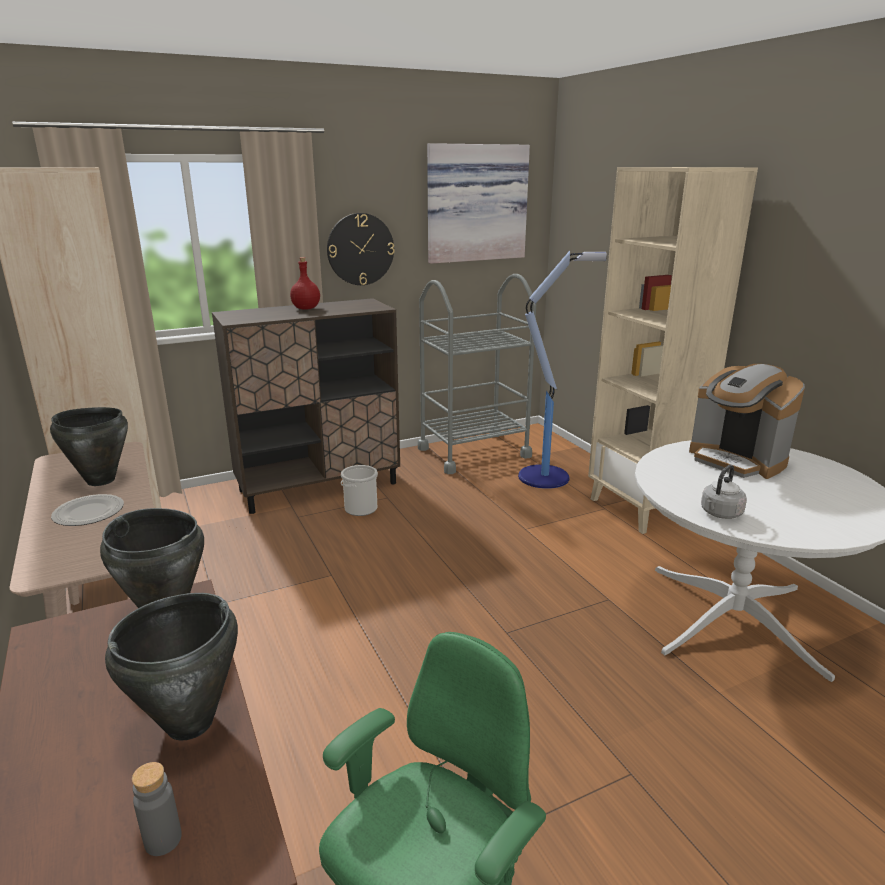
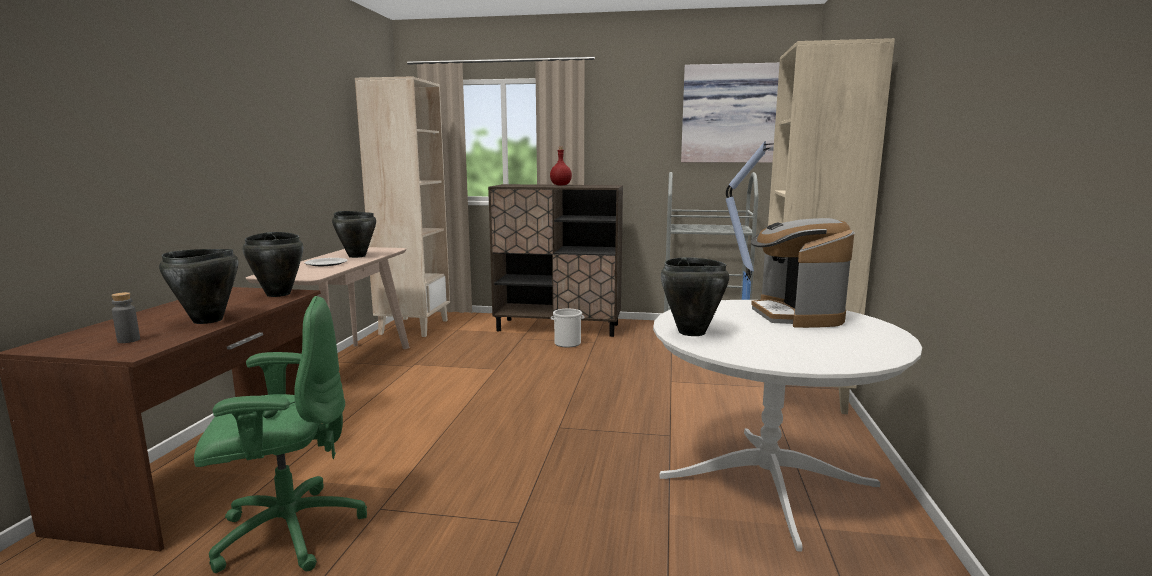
camera: 35 degrees right, 10 degrees down
wall clock [327,213,394,285] -> none
grey kettle [701,465,747,519] -> black cooking pot [661,257,729,336]

